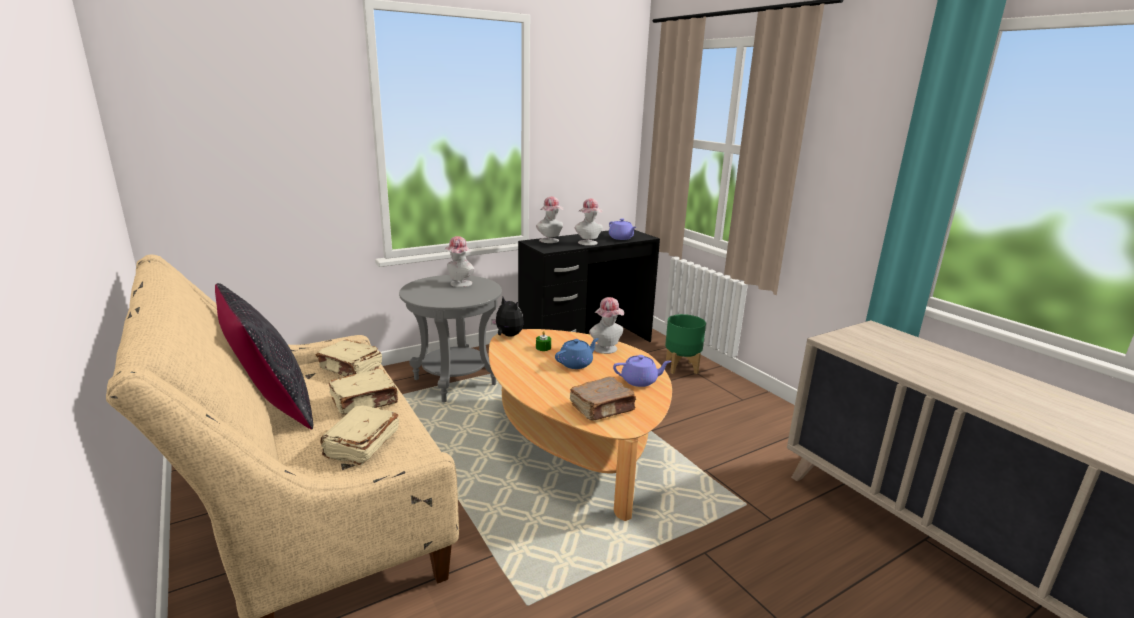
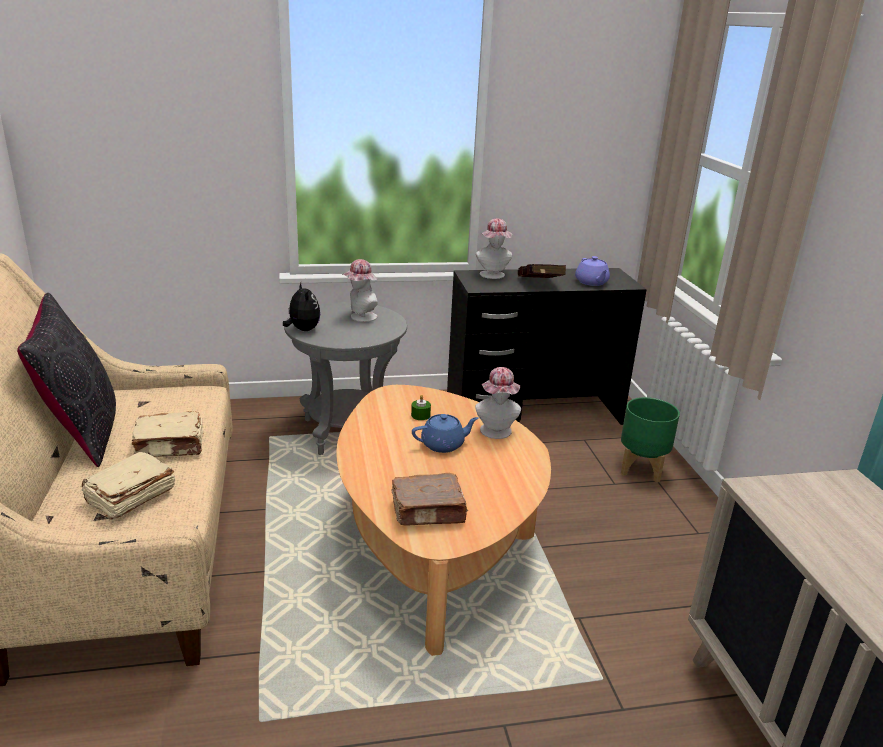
camera: 20 degrees right, 5 degrees up
beige book [315,339,382,377] -> none
plush toy [491,297,524,337] -> plush toy moved to [283,283,320,331]
hat [575,199,603,246] -> red book [518,264,566,278]
purple teapot [613,355,671,387] -> none

